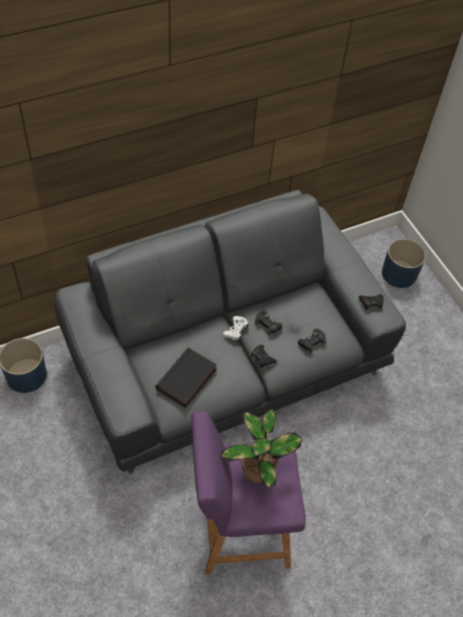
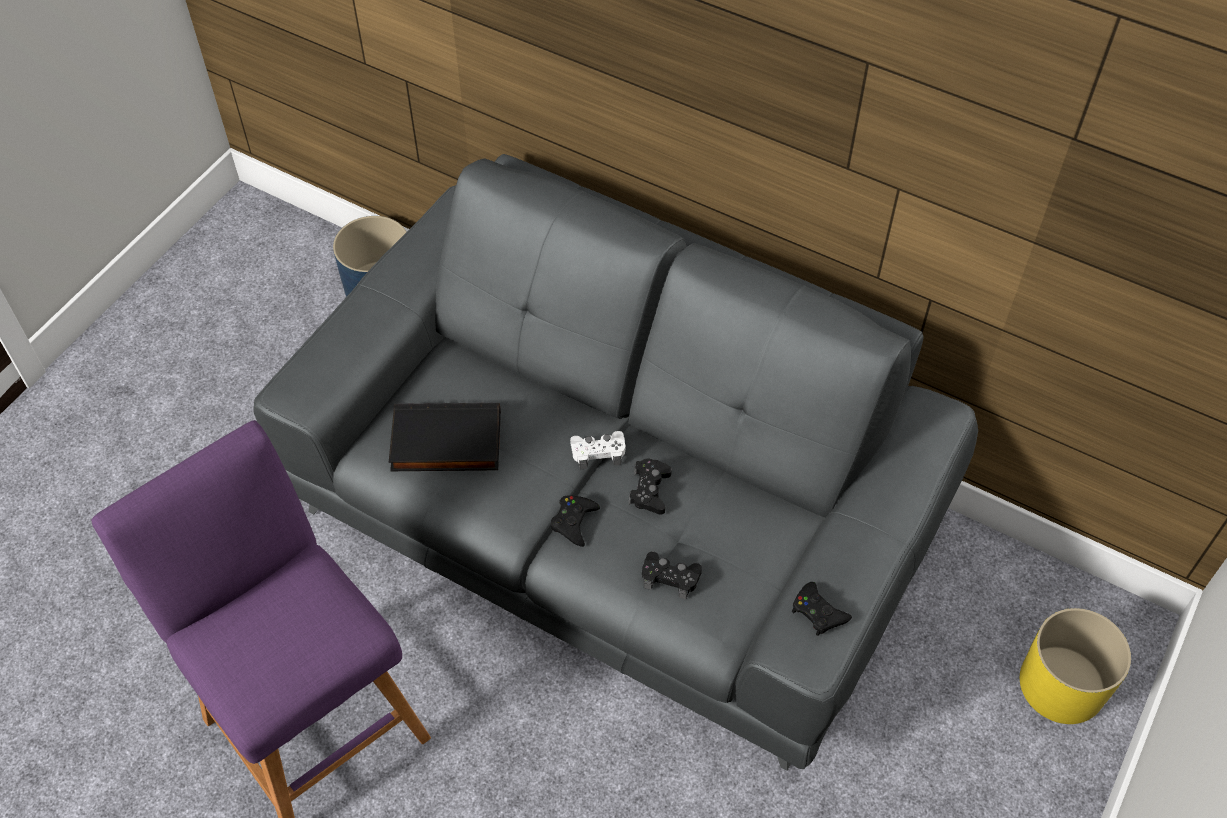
camera: 60 degrees right, 0 degrees up
potted plant [220,409,301,487] -> none
blue planter [382,239,426,288] -> yellow planter [1020,608,1131,724]

